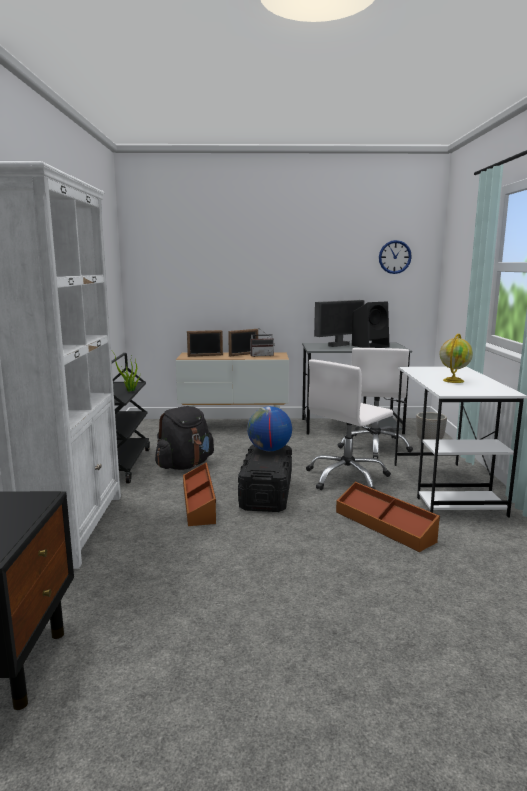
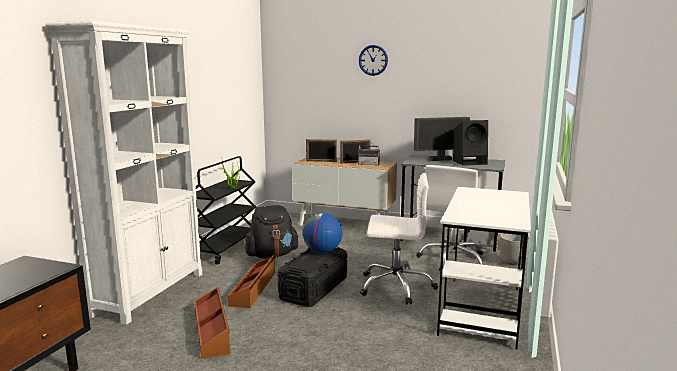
camera: 20 degrees right, 0 degrees up
white office chair [306,359,393,490] -> white office chair turned 150 degrees counterclockwise [360,173,438,305]
brown storage box [336,482,440,552] -> brown storage box moved to [195,287,230,359]
wall clock [379,240,412,274] -> wall clock moved to [359,45,388,76]
globe [440,334,473,383] -> none

